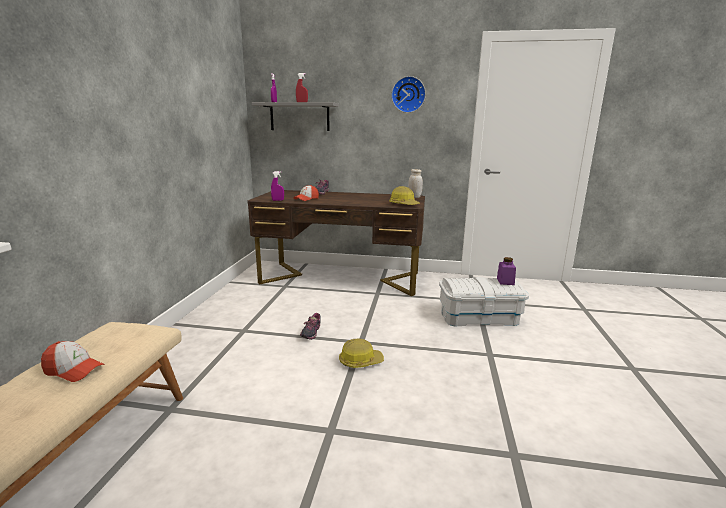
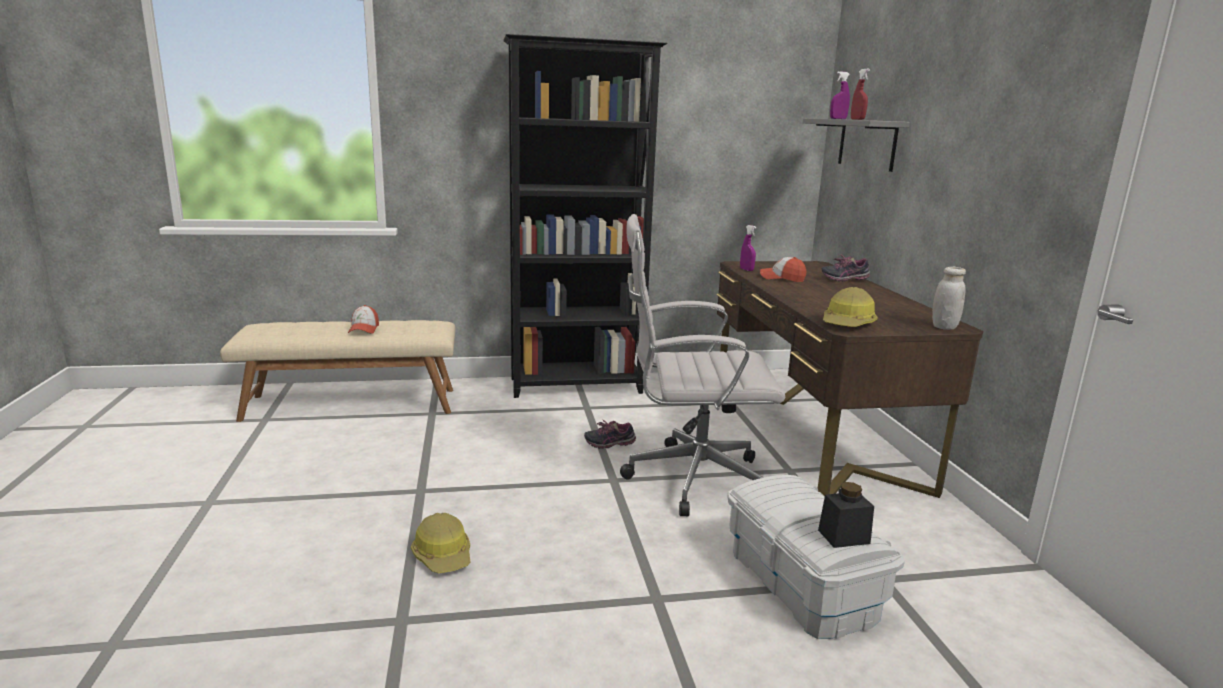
camera: 70 degrees right, 0 degrees up
hard hat [339,339,384,368] -> hard hat moved to [411,513,470,573]
wall clock [391,76,426,113] -> none
purple jar [497,257,516,285] -> black jar [818,482,874,548]
none -> black bookcase [503,34,667,398]
none -> white office chair [620,214,785,516]

